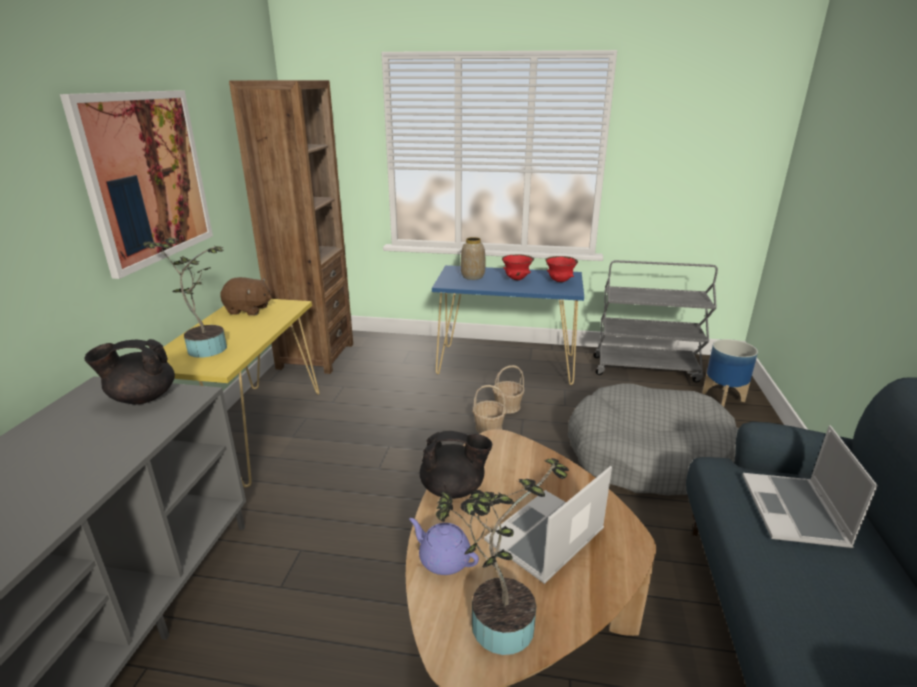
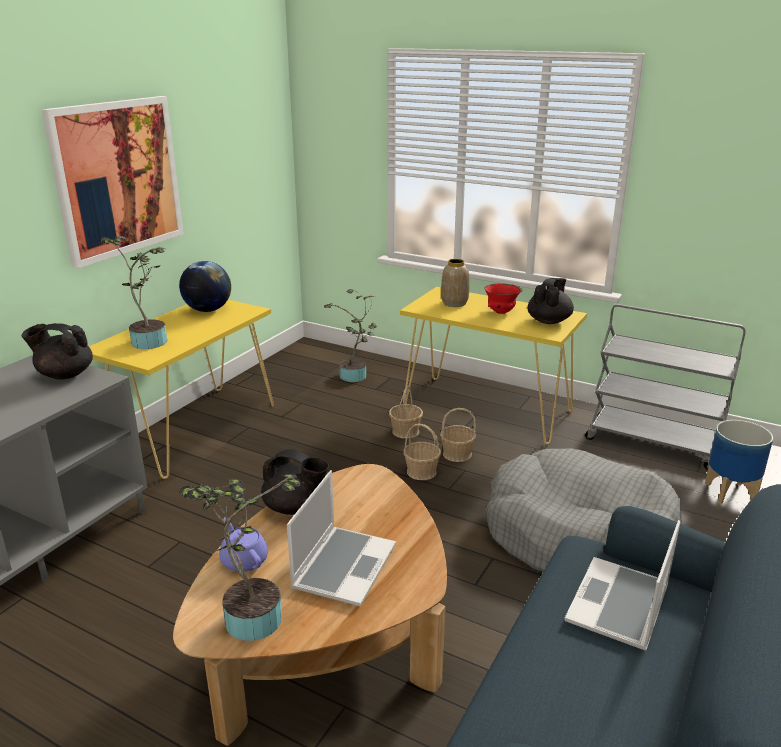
camera: 20 degrees right, 0 degrees up
brown plush toy [220,277,272,315] -> globe [179,261,231,312]
brown bookcase [229,80,353,374] -> none
blue console table [432,265,584,385] -> yellow console table [400,287,587,444]
laptop [484,466,612,584] -> laptop turned 135 degrees clockwise [287,470,396,607]
red bowl [545,256,578,282] -> black teapot [527,278,574,324]
none -> potted plant [324,289,377,382]
none -> basket [389,386,423,439]

